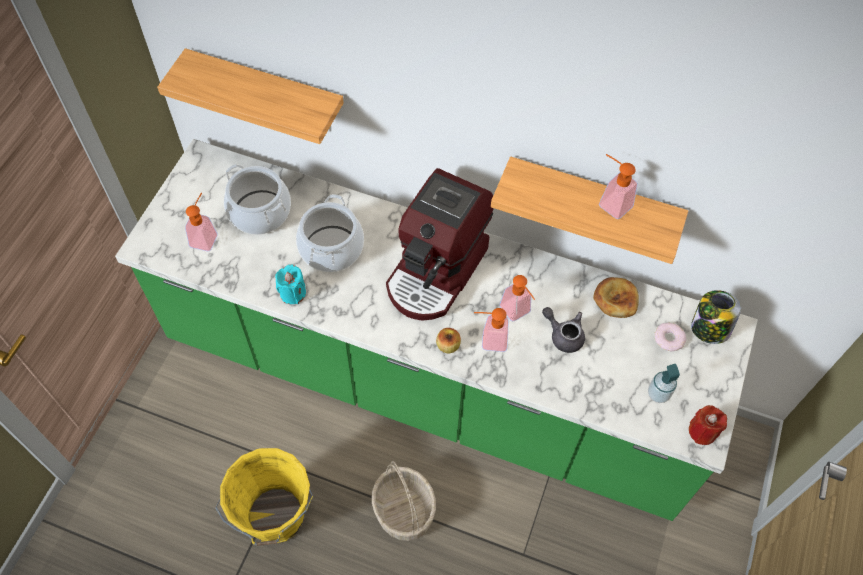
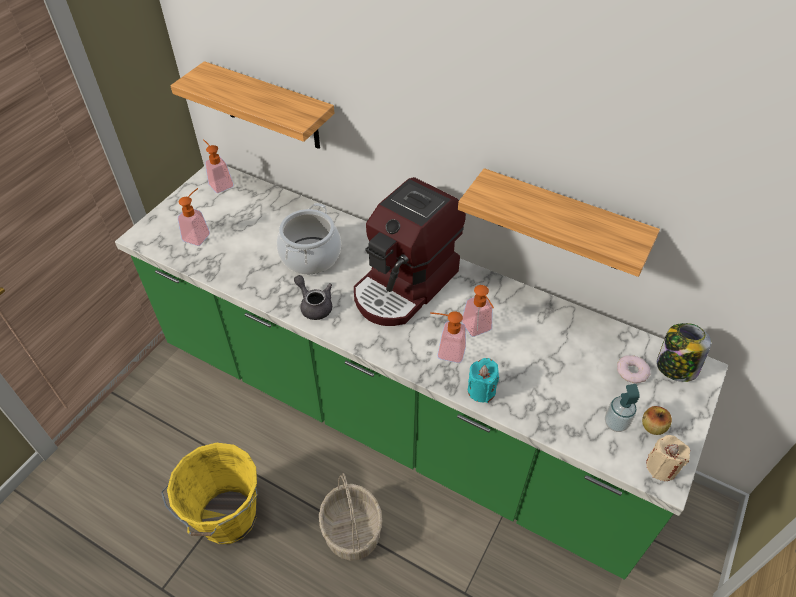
camera: 10 degrees right, 10 degrees down
cooking pot [224,164,291,235] -> none
turquoise candle [275,264,306,304] -> turquoise candle moved to [468,358,499,403]
apple [436,328,461,353] -> apple moved to [642,406,672,435]
grey teapot [542,307,585,353] -> grey teapot moved to [294,275,332,320]
bread [593,277,639,318] -> none
soap dispenser [599,154,638,219] -> soap dispenser moved to [203,139,234,193]
red candle [689,405,727,445] -> beige candle [646,435,690,481]

